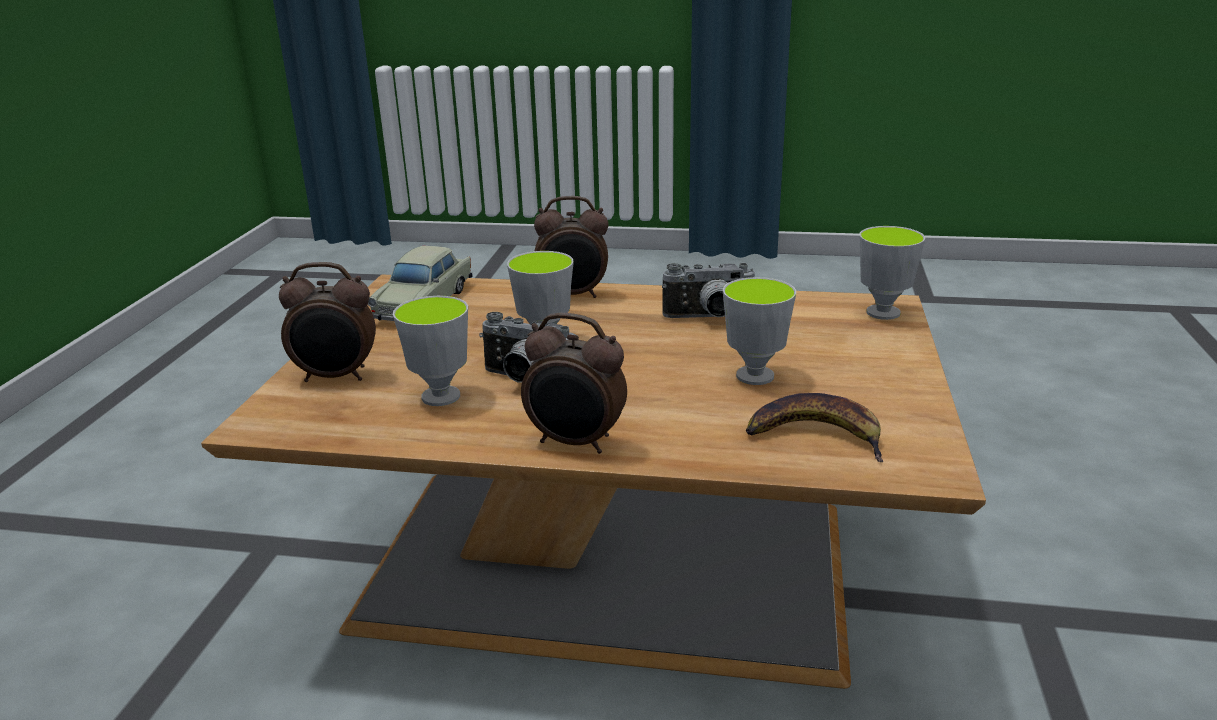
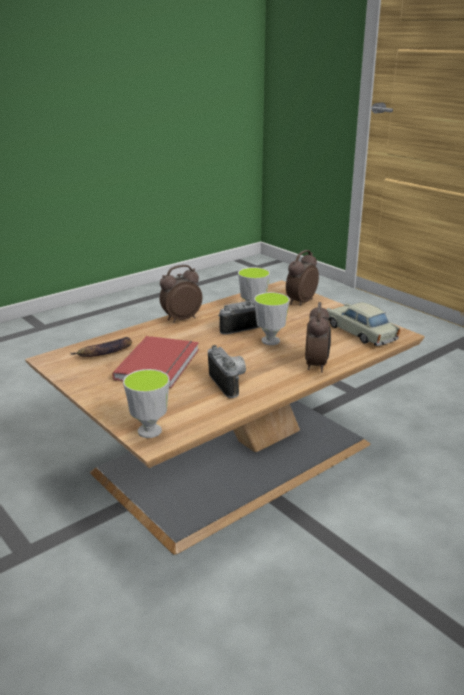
camera: 130 degrees right, 0 degrees up
alarm clock [534,196,609,298] -> alarm clock turned 150 degrees clockwise [305,302,331,373]
camera [662,263,755,318] -> camera turned 120 degrees clockwise [208,345,246,398]
cup [723,277,796,385] -> red book [112,336,199,388]

